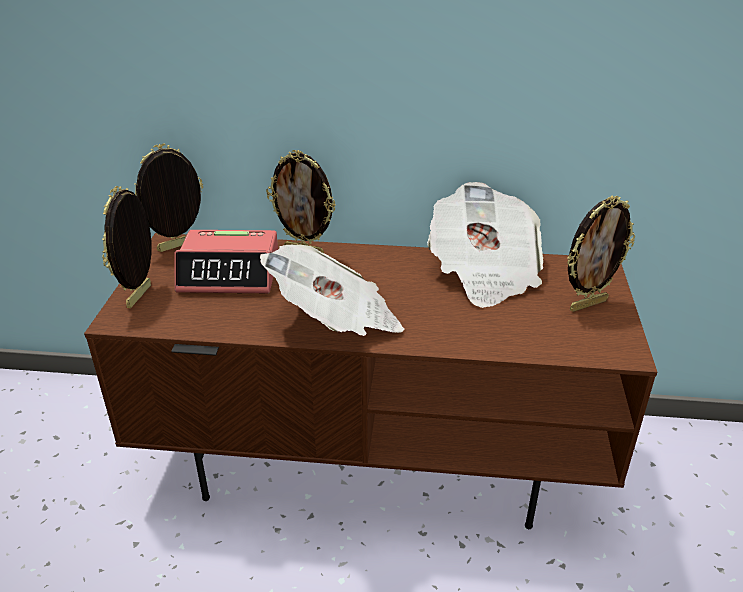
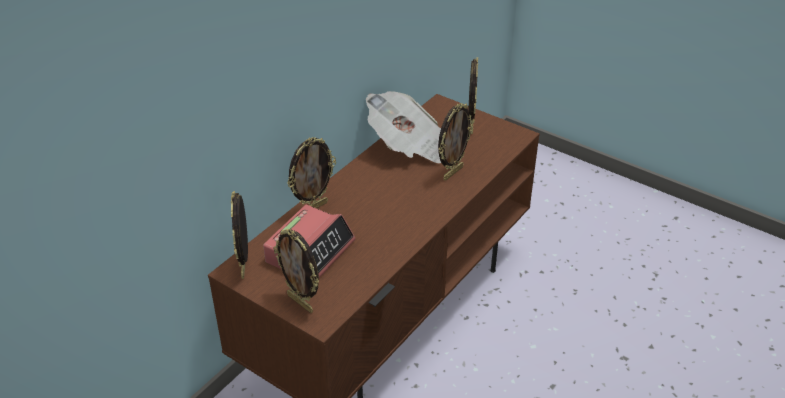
camera: 60 degrees left, 5 degrees up
newspaper [260,245,404,336] -> none
none -> picture frame [438,103,473,181]

